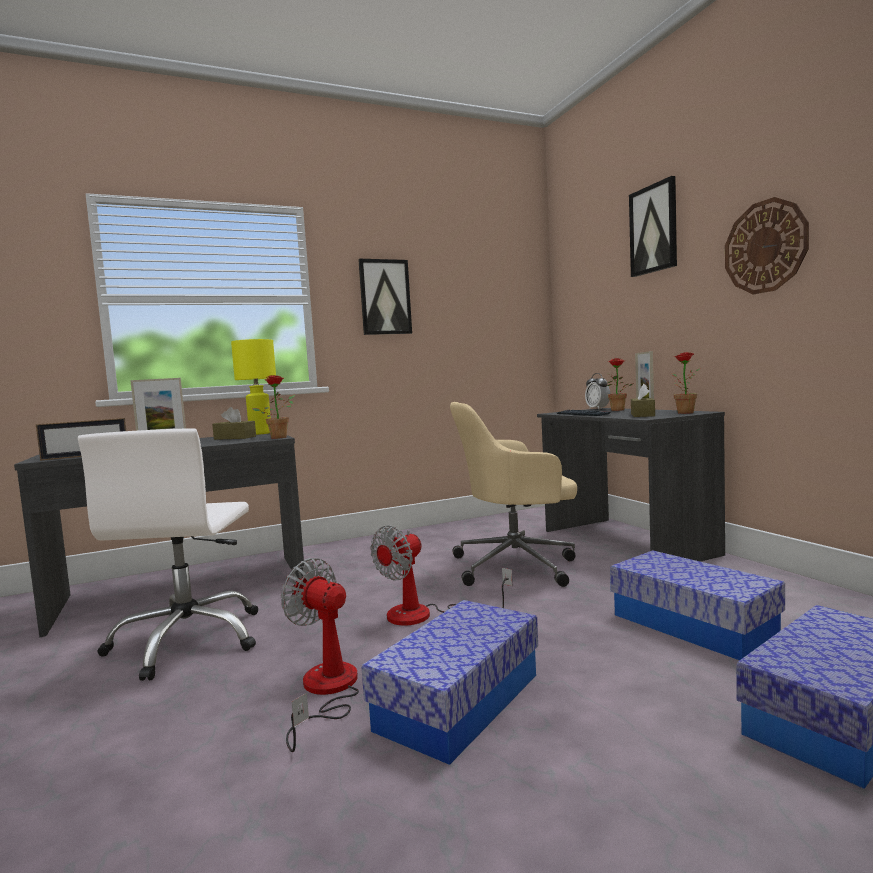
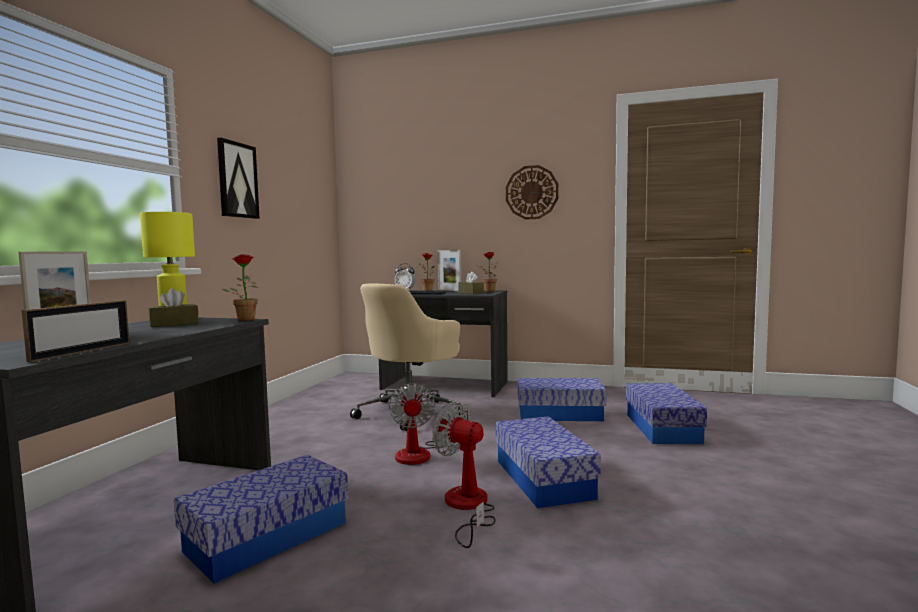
camera: 50 degrees left, 0 degrees up
white office chair [78,428,258,681] -> storage box [174,455,348,583]
fan [281,558,359,752] -> fan turned 45 degrees clockwise [432,402,496,548]
picture [629,176,677,277] -> none

